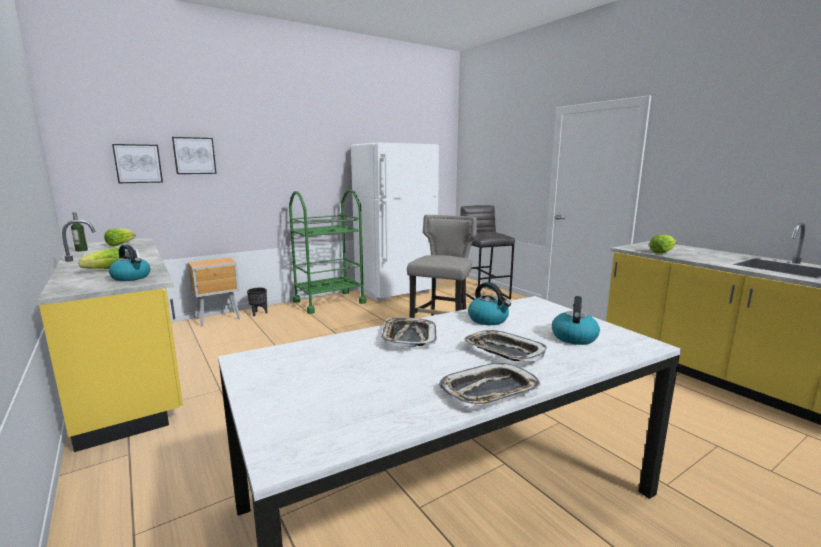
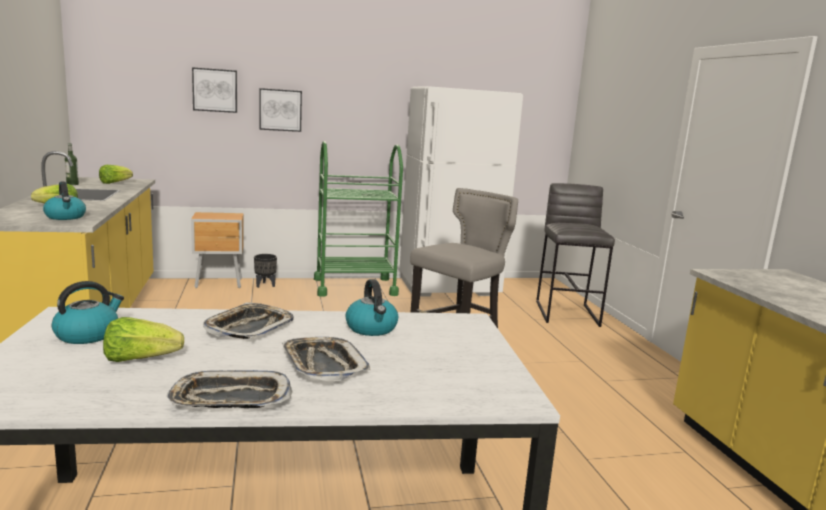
camera: 20 degrees right, 0 degrees up
picture [112,144,163,183] -> picture moved to [259,88,302,132]
kettle [552,296,600,345] -> kettle moved to [52,281,124,344]
lettuce [649,235,676,253] -> lettuce moved to [103,317,184,362]

